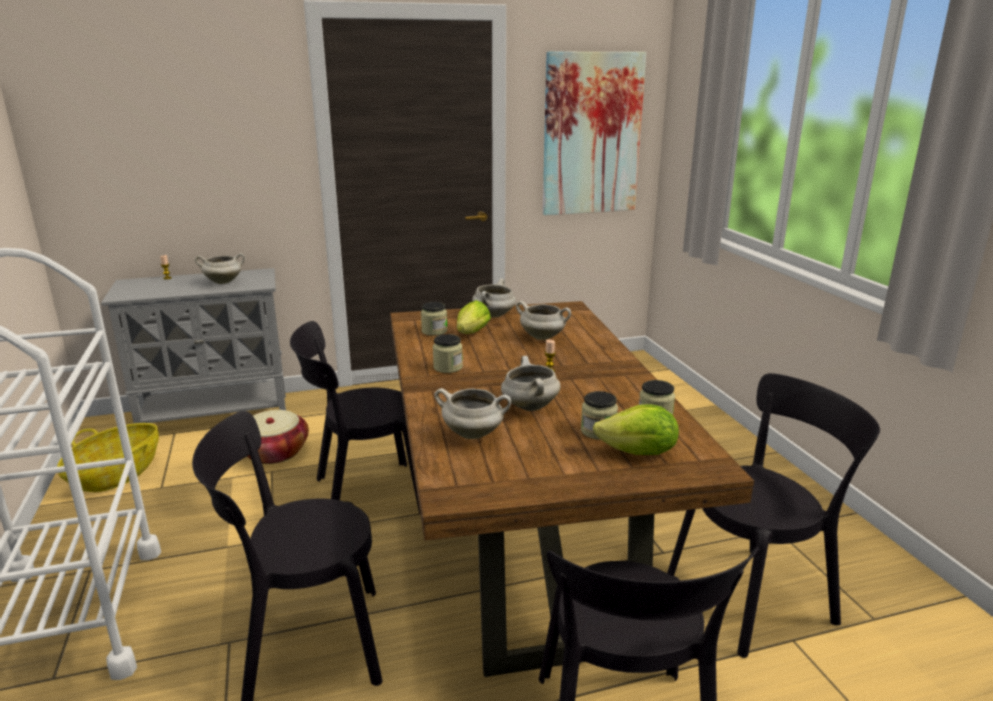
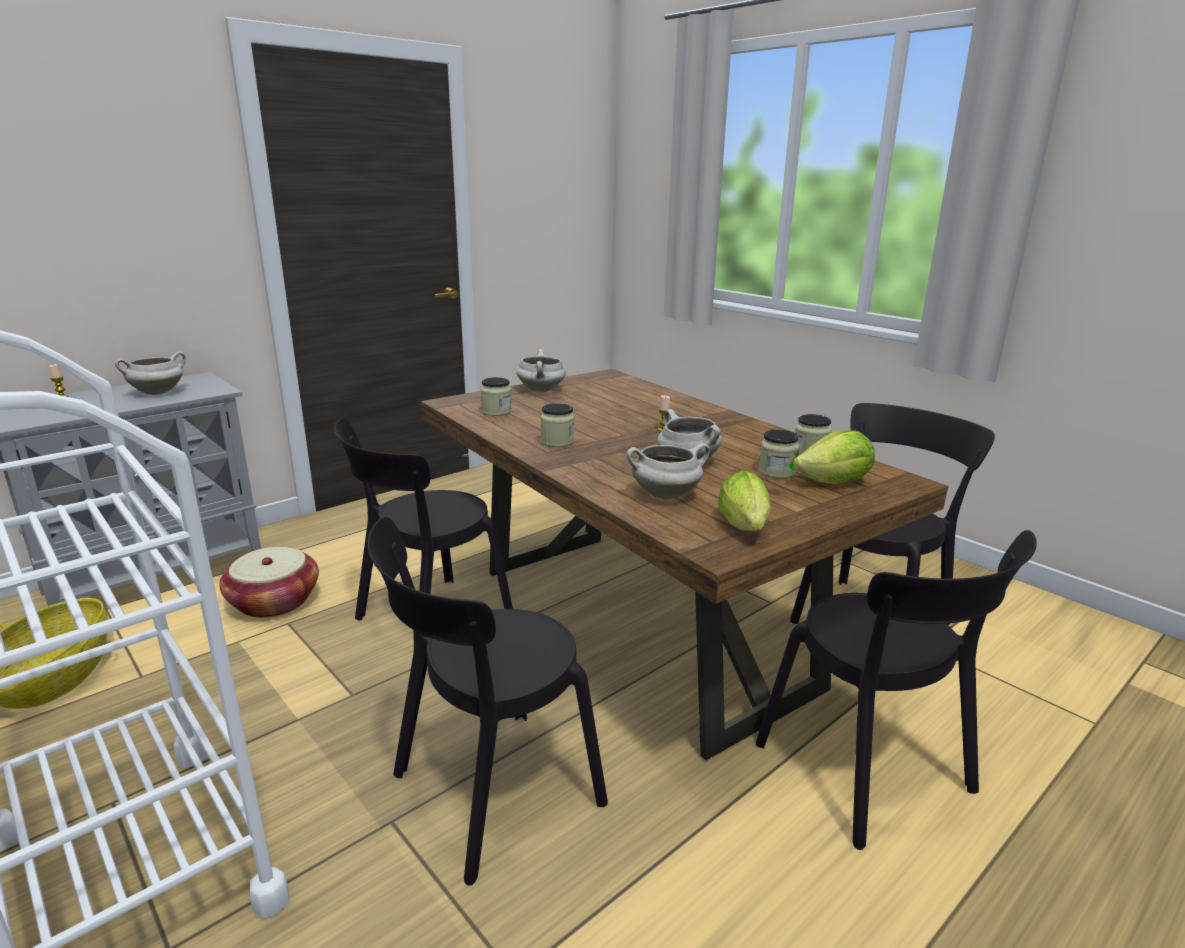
camera: 25 degrees left, 0 degrees up
lettuce [457,300,491,334] -> lettuce moved to [718,470,771,531]
white cooking pot [516,301,571,340] -> none
picture [543,52,646,215] -> none

